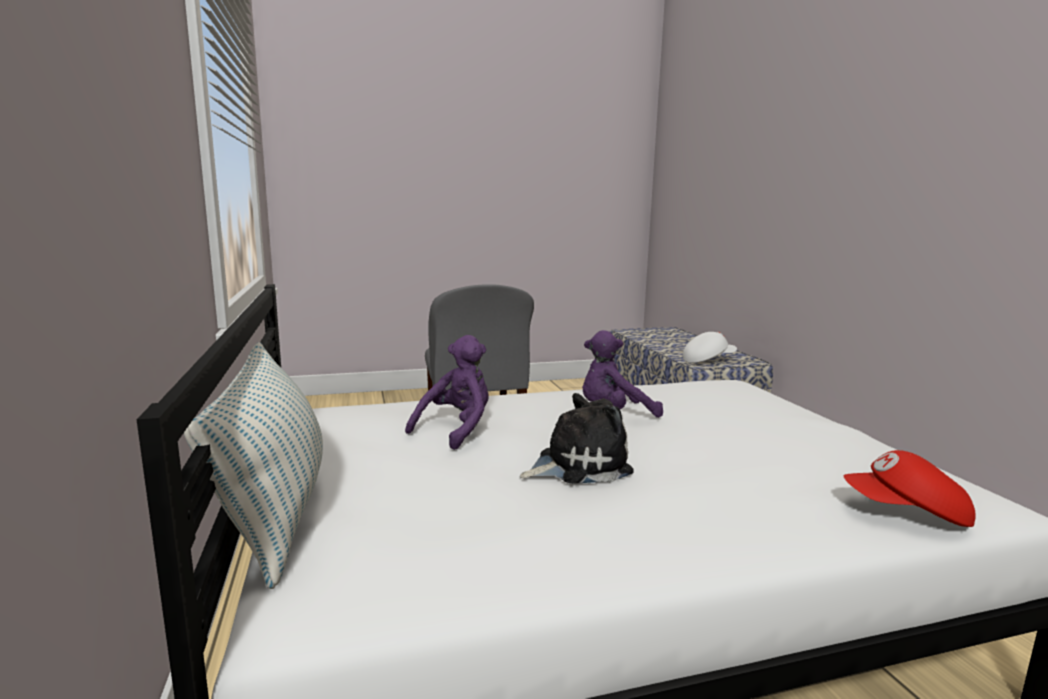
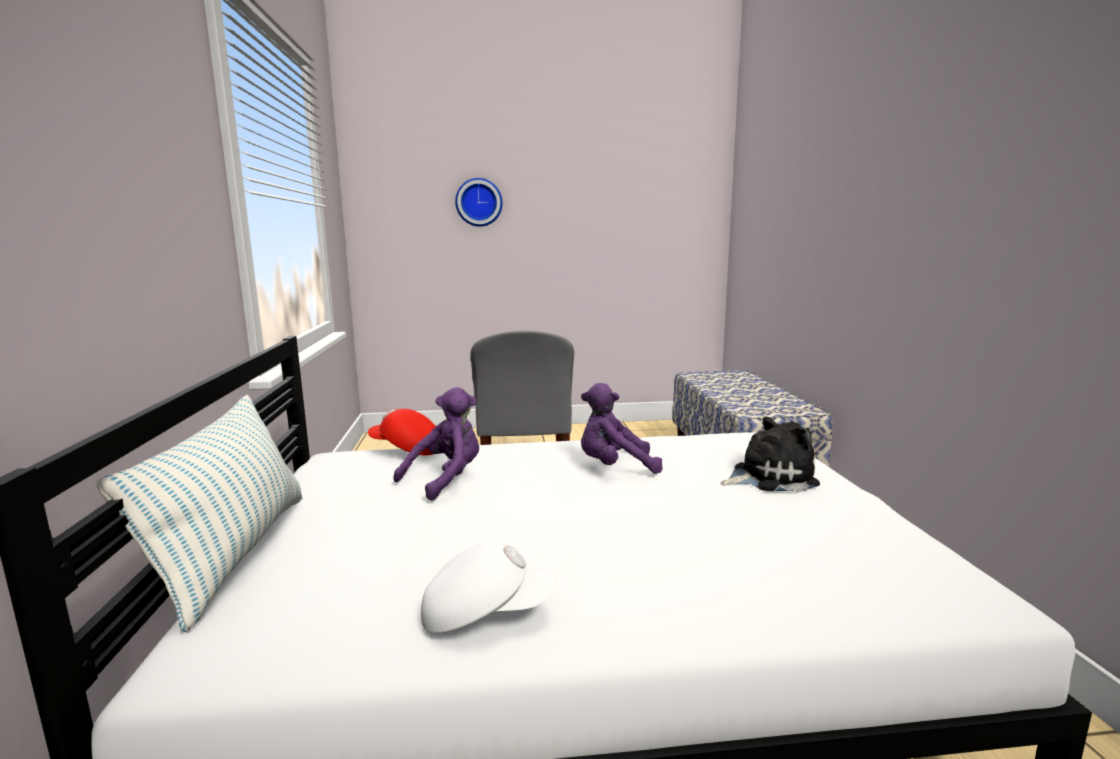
camera: 10 degrees right, 0 degrees up
plush toy [520,393,634,484] -> plush toy moved to [720,416,820,492]
white cap [683,332,737,363] -> white cap moved to [421,542,555,633]
red cap [844,450,976,527] -> red cap moved to [368,409,441,455]
none -> wall clock [455,178,503,227]

